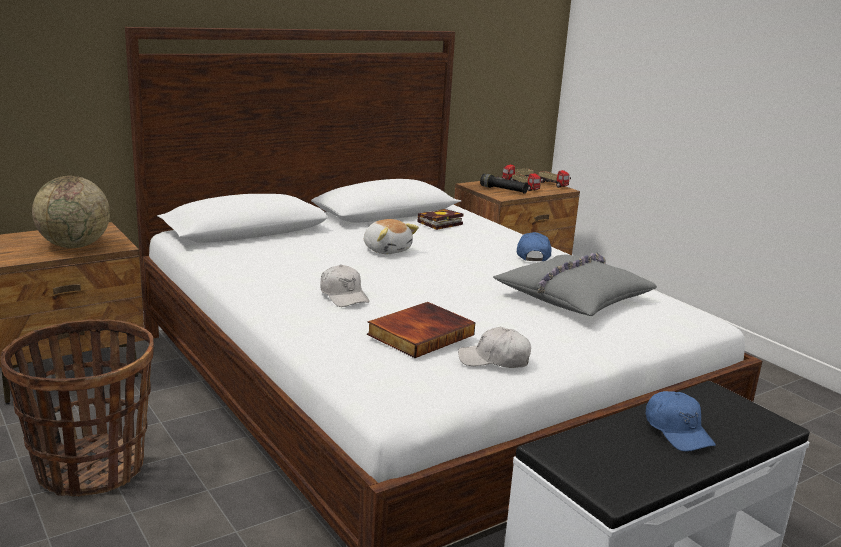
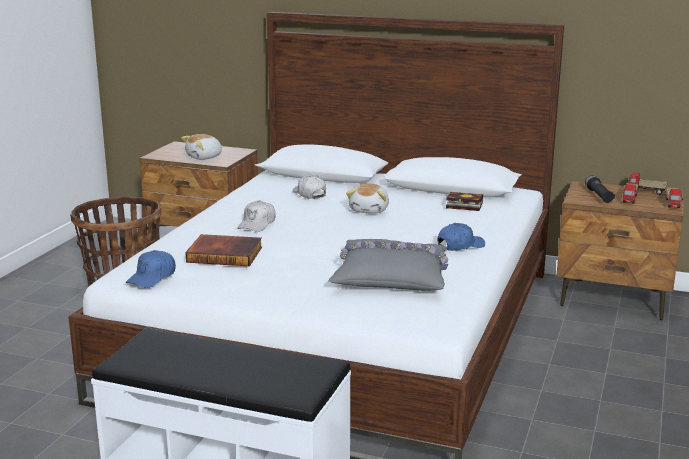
camera: 55 degrees right, 0 degrees up
globe [32,176,110,248] -> plush toy [181,134,223,160]
white cap [458,327,531,368] -> white cap moved to [292,175,326,199]
blue cap [646,391,716,451] -> blue cap moved to [126,250,176,288]

